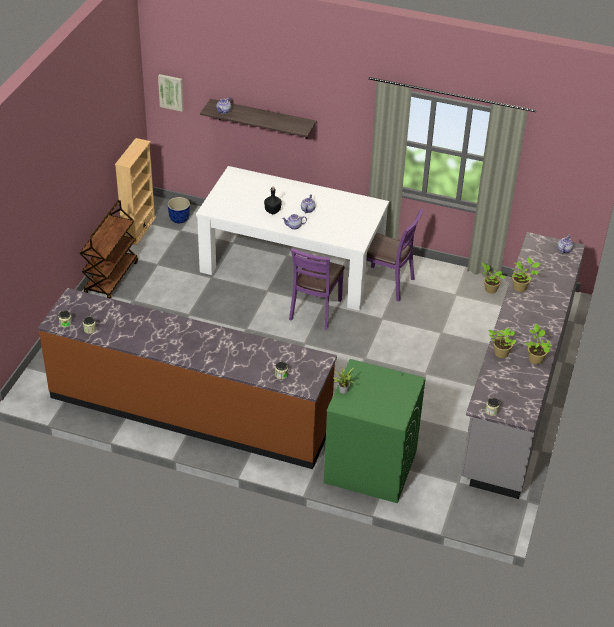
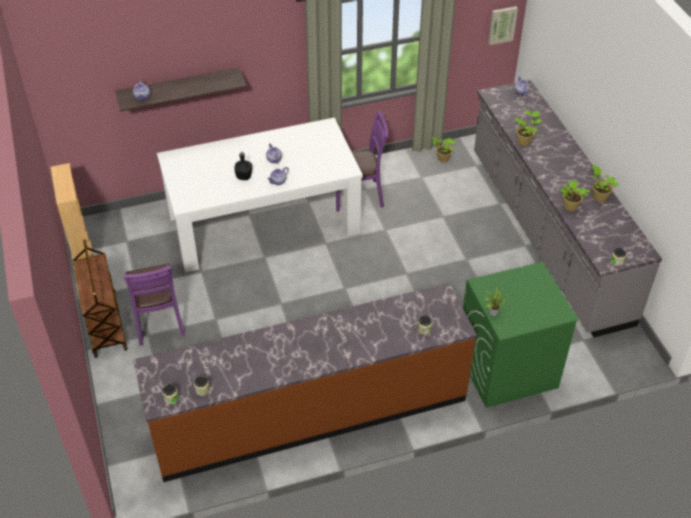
camera: 35 degrees left, 5 degrees up
picture [158,74,184,112] -> picture moved to [488,6,518,45]
planter [167,197,190,223] -> none
purple chair [289,248,345,330] -> purple chair moved to [124,263,186,345]

